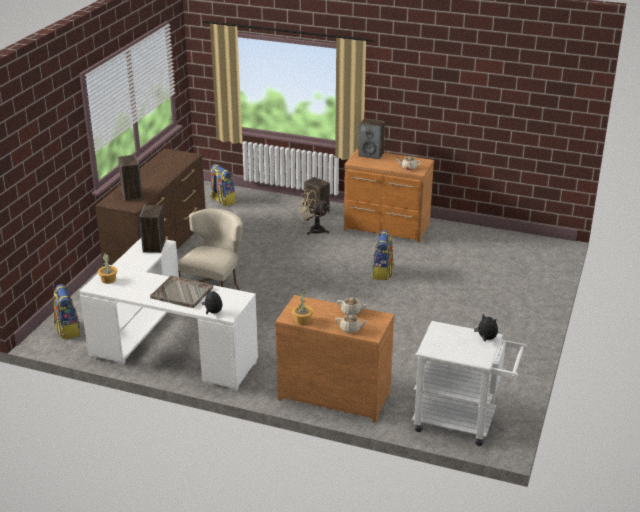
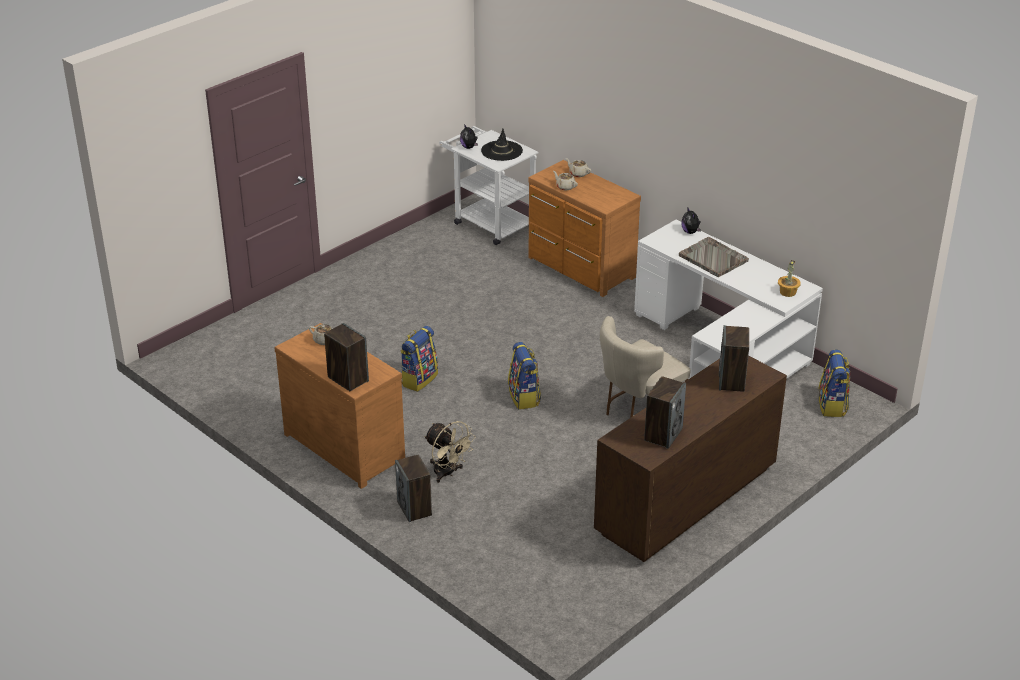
camera: 155 degrees left, 5 degrees up
speaker [139,205,166,253] -> speaker moved to [644,376,686,449]
backpack [210,164,236,206] -> backpack moved to [508,342,541,410]
potted plant [292,289,313,325] -> none
none -> black hat [481,129,523,161]

